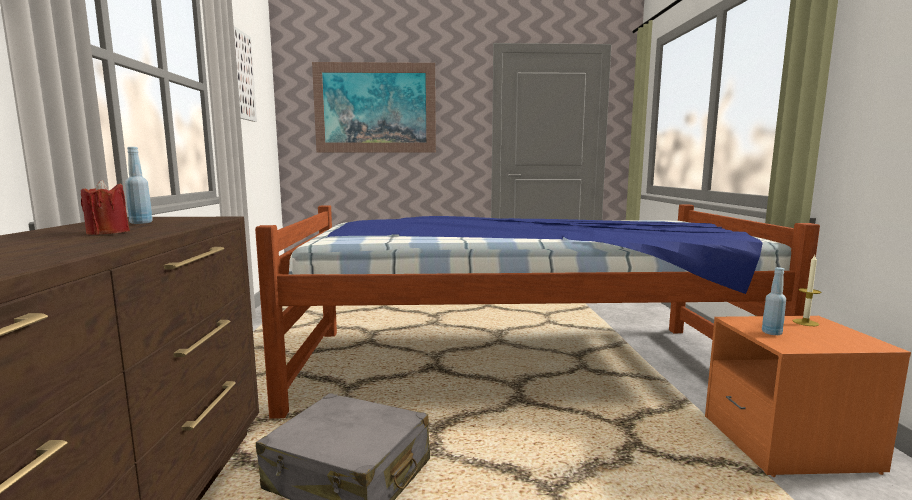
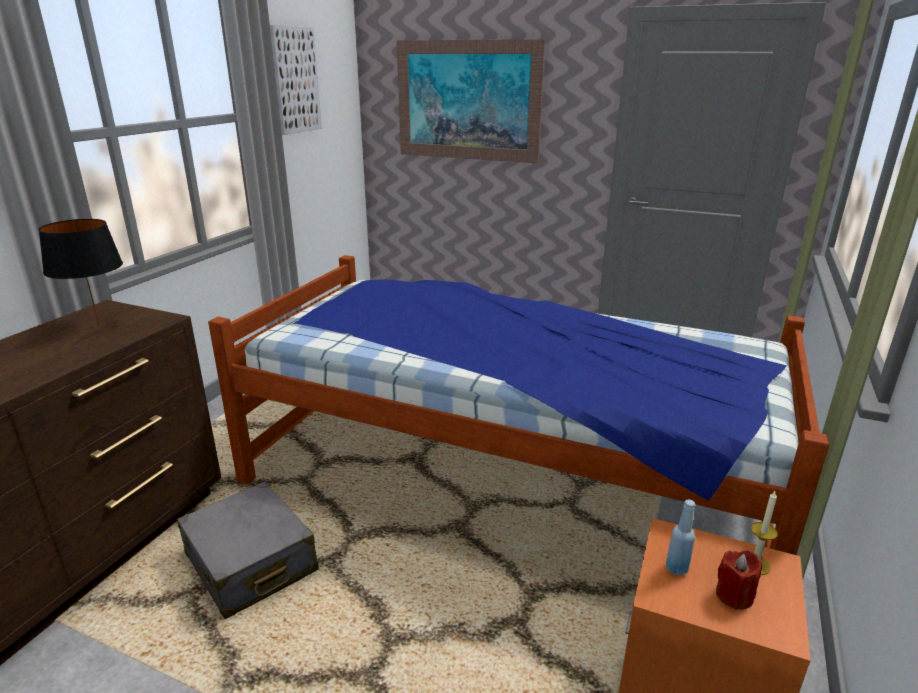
camera: 25 degrees right, 15 degrees up
red candle [81,180,130,235] -> red candle moved to [716,551,762,610]
blue bottle [125,147,153,224] -> black table lamp [38,219,123,326]

